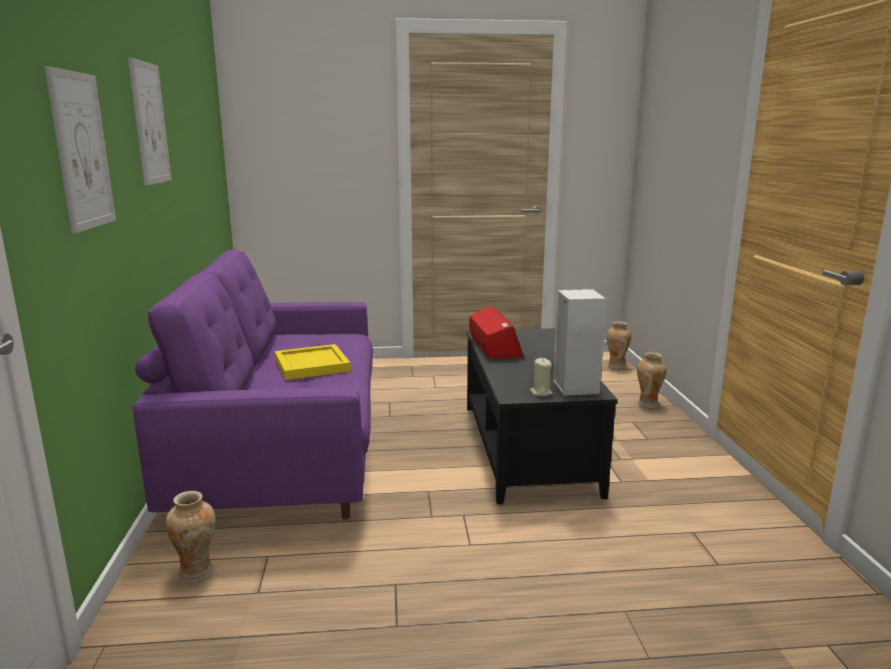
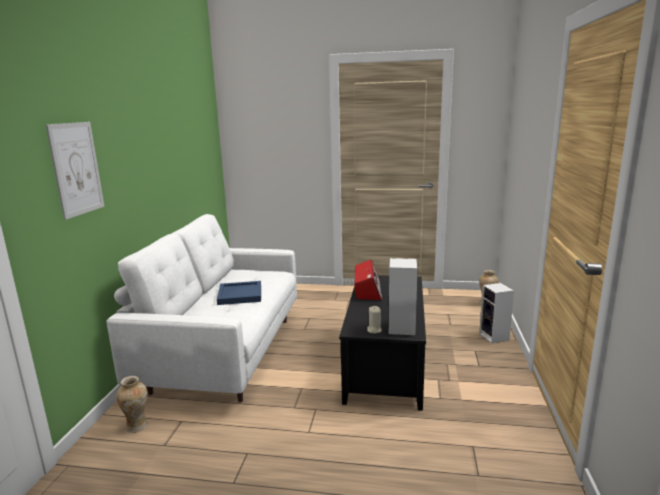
camera: 15 degrees right, 0 degrees up
picture [128,57,172,186] -> none
purple sofa [133,249,373,519] -> white sofa [107,214,297,402]
yellow tray [274,344,351,380] -> blue tray [217,281,261,305]
vase [637,352,667,408] -> speaker [479,283,514,343]

